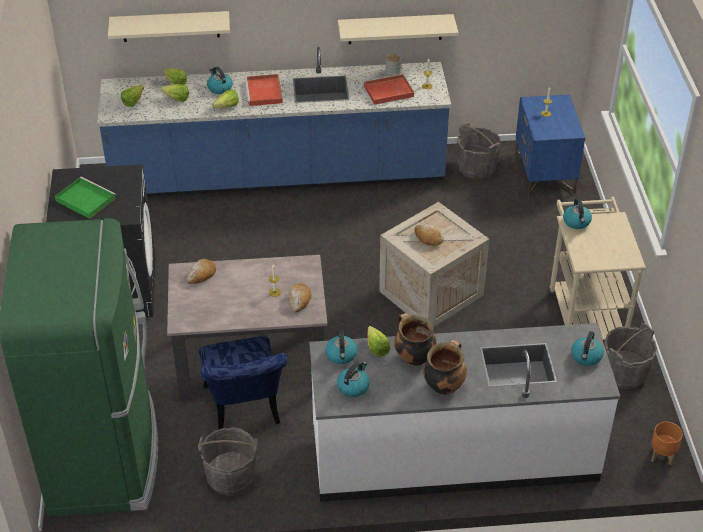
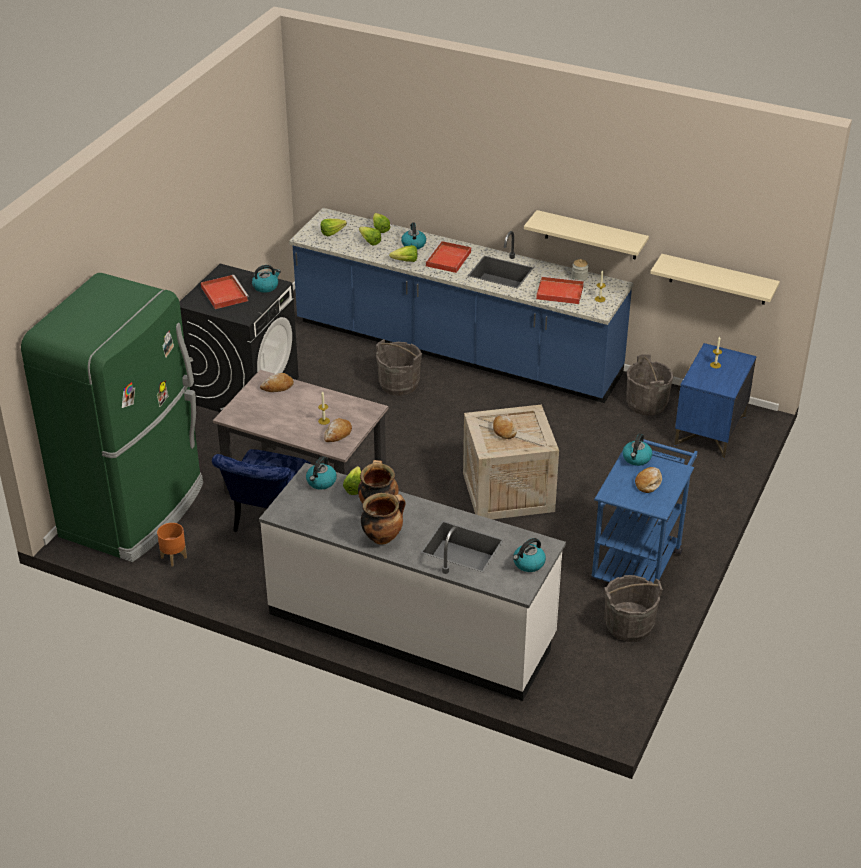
camera: 30 degrees right, 5 degrees down
green tray [55,176,116,219] -> red tray [201,275,249,309]
beige shelf [108,11,230,42] -> beige shelf moved to [650,254,780,305]
grey bucket [198,427,258,496] -> grey bucket moved to [376,339,422,396]
kettle [337,361,370,397] -> kettle moved to [252,265,281,293]
beige cart [548,197,646,340] -> blue cart [590,440,698,583]
orange planter [651,422,683,466] -> orange planter moved to [157,523,187,567]
none -> bread [635,467,662,493]

